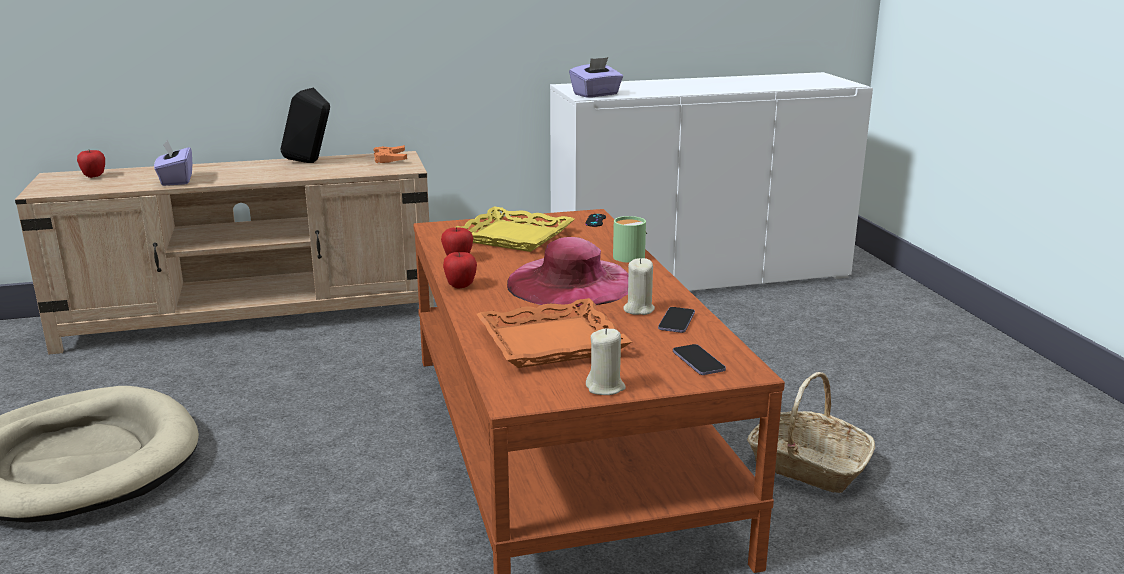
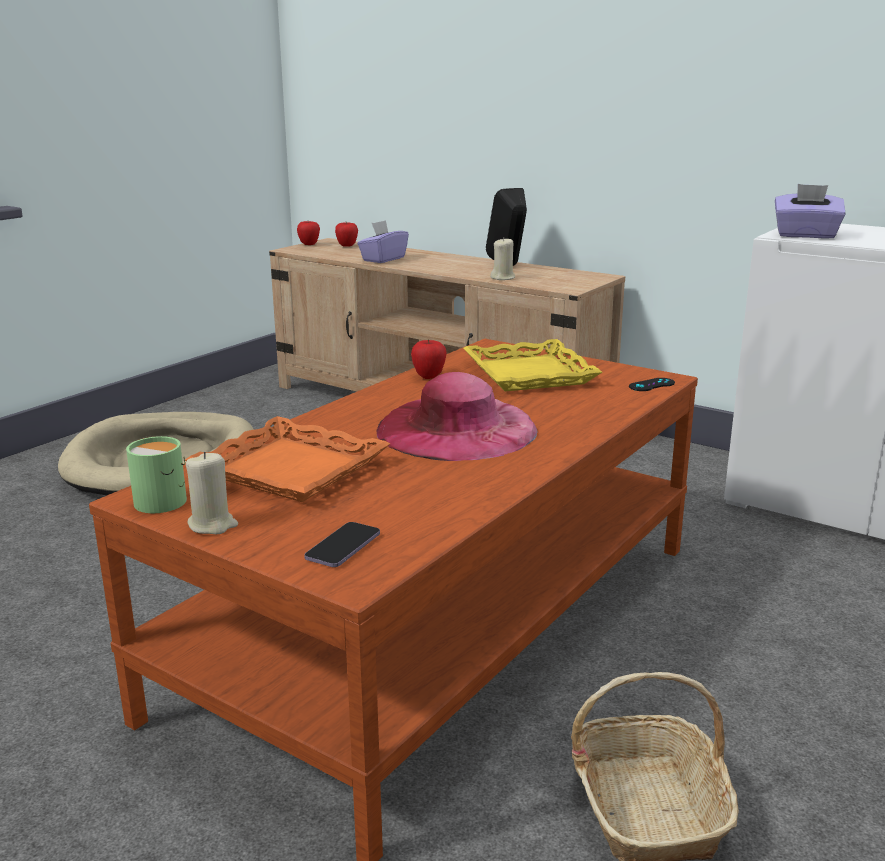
camera: 50 degrees right, 0 degrees up
orange game controller [374,145,407,163] -> none
apple [443,252,477,288] -> apple moved to [297,221,320,245]
green mug [613,216,647,263] -> green mug moved to [126,436,187,513]
beige candle [623,258,655,315] -> beige candle moved to [490,238,515,280]
phone [658,307,695,333] -> none

